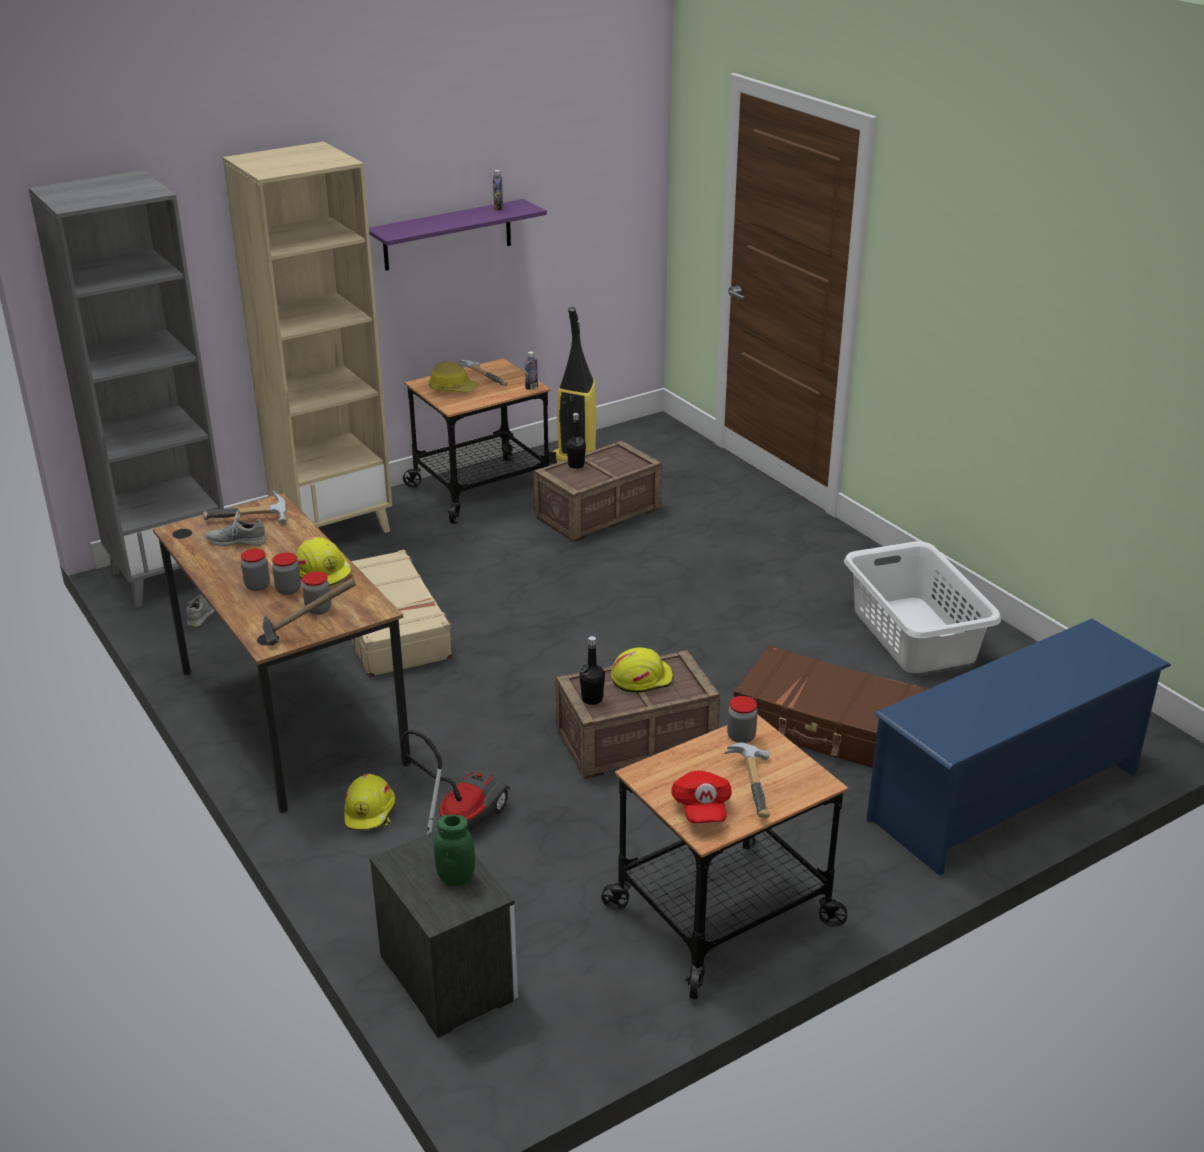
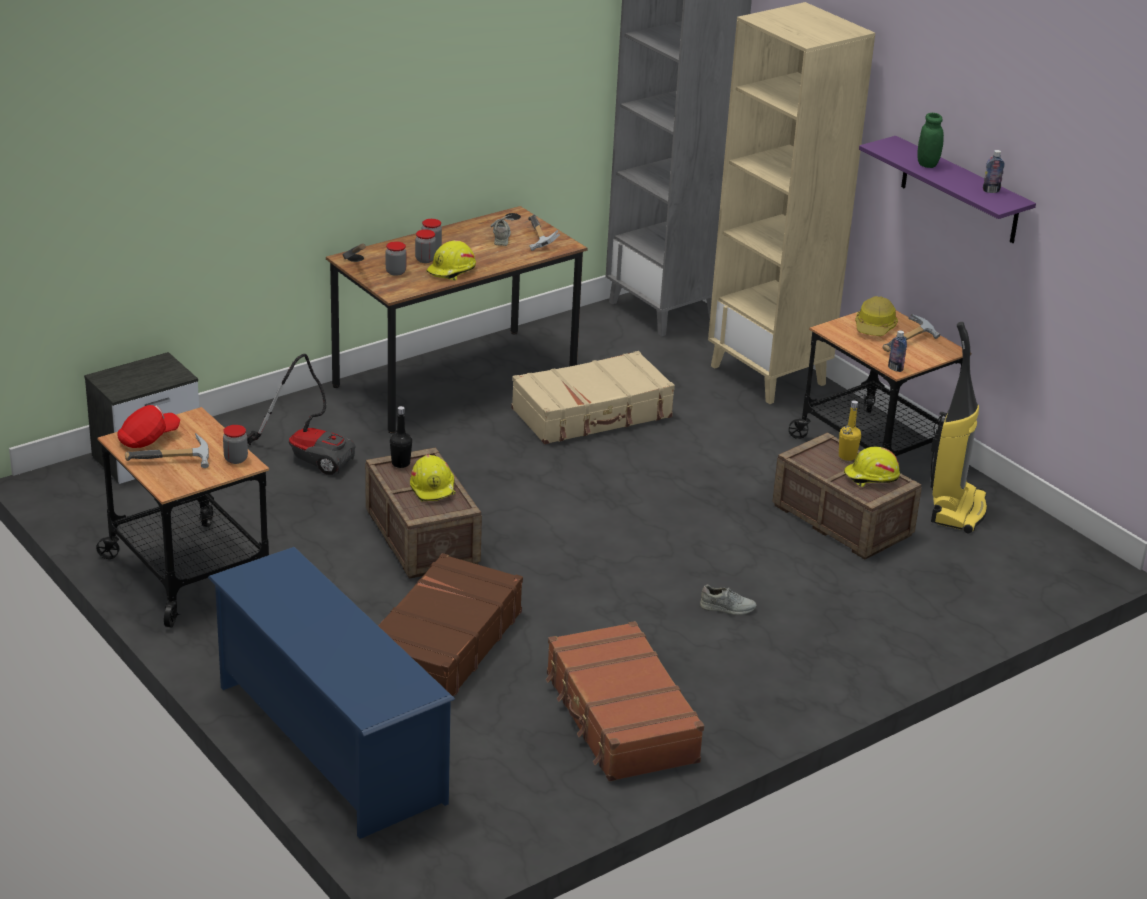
camera: 85 degrees right, 0 degrees up
grey shoe [186,595,215,627] -> grey shoe moved to [700,585,757,615]
yellow hard hat [344,774,396,831] -> yellow hard hat moved to [844,447,900,487]
green jar [434,814,475,886] -> green jar moved to [917,113,944,168]
black bottle [566,413,586,469] -> yellow bottle [839,400,861,461]
red cap [671,770,732,823] -> red cap turned 150 degrees clockwise [117,405,180,448]
white laundry basket [844,541,1001,673] -> brown suitcase [546,621,704,781]

